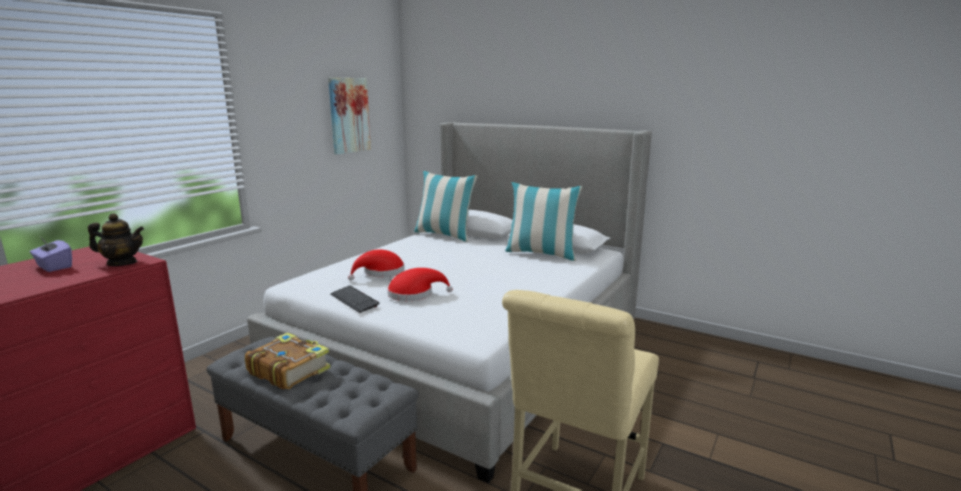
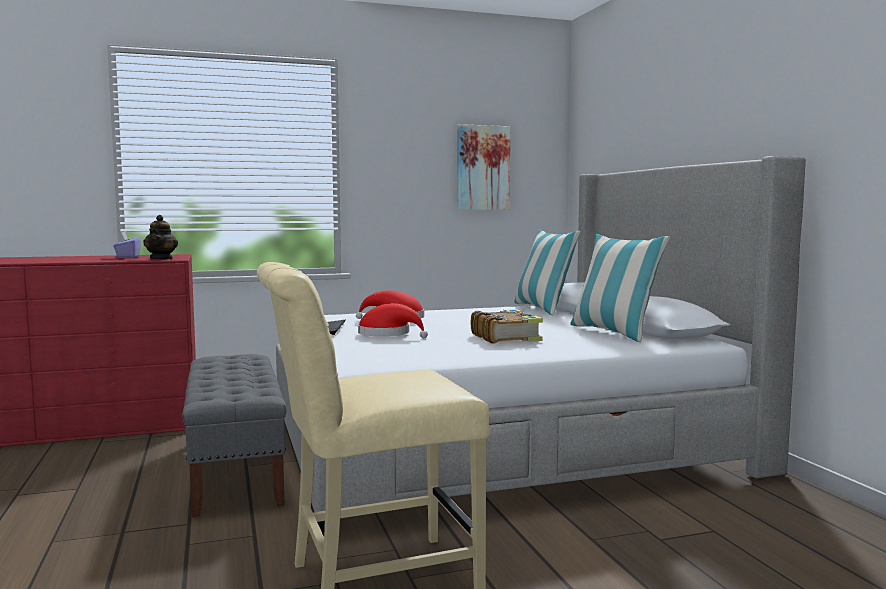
camera: 40 degrees right, 10 degrees down
teapot [88,213,144,266] -> teapot turned 45 degrees clockwise [143,215,178,259]
book [245,332,330,389] -> book moved to [471,309,543,344]

